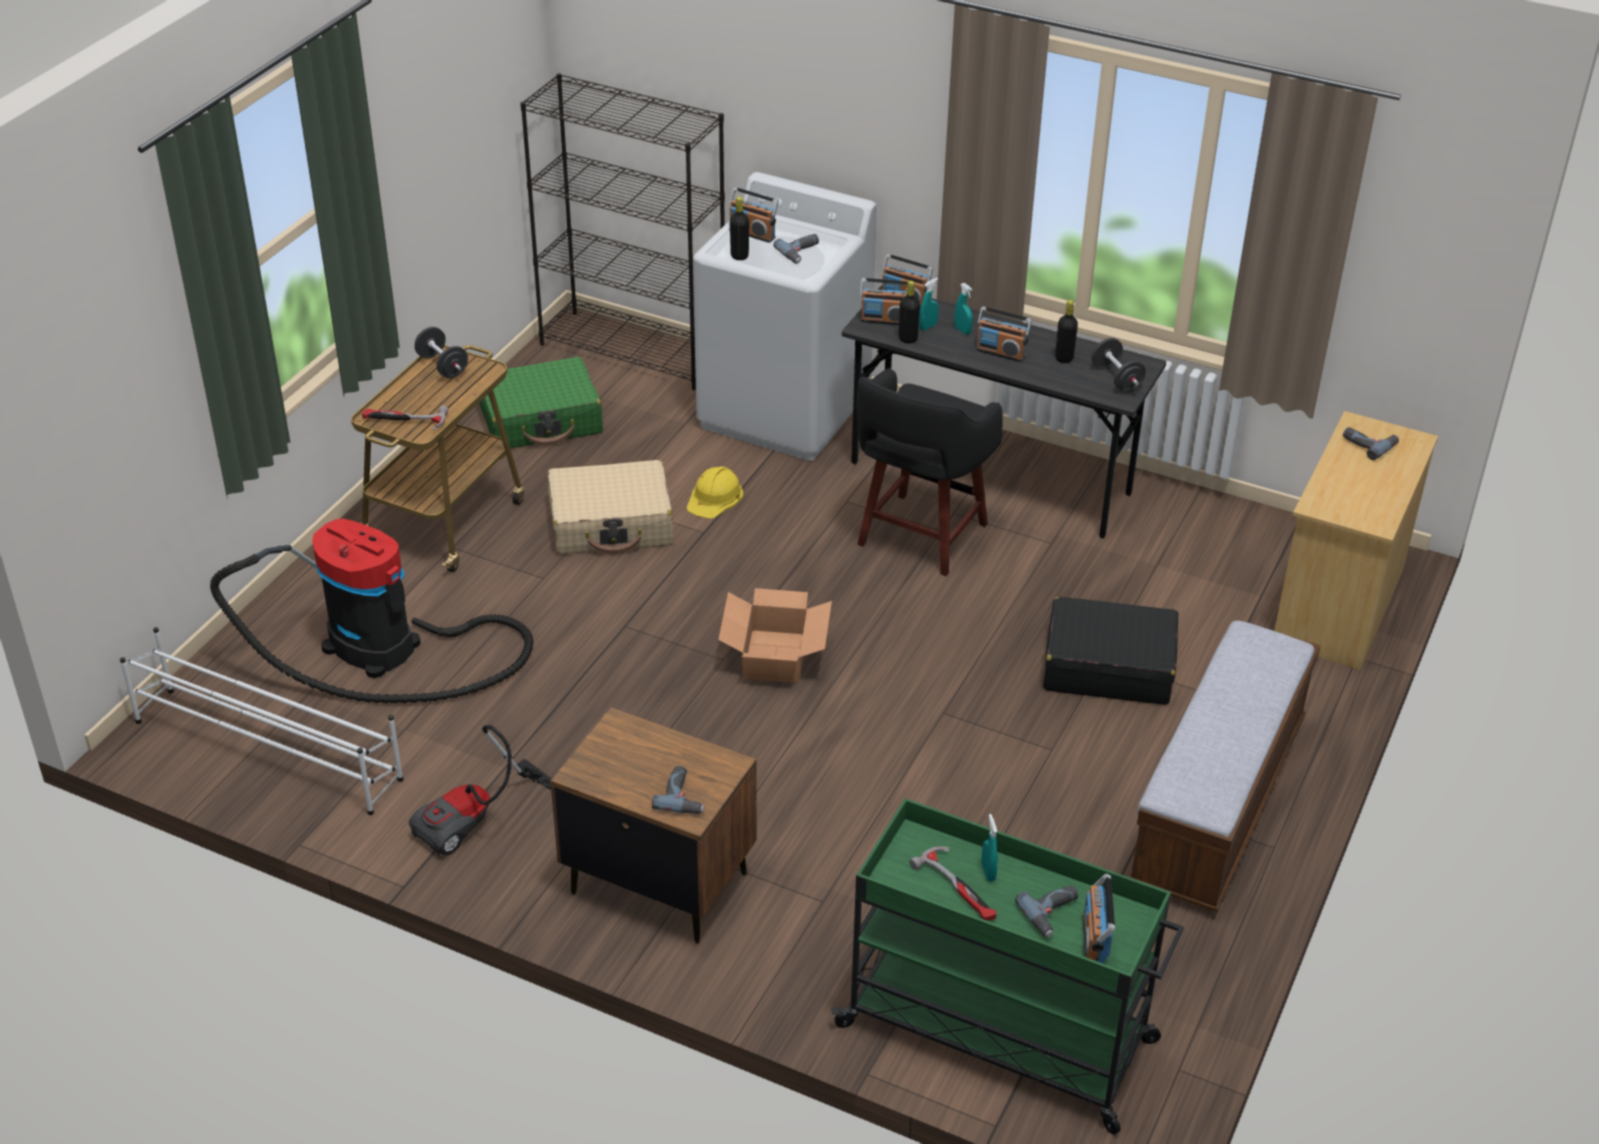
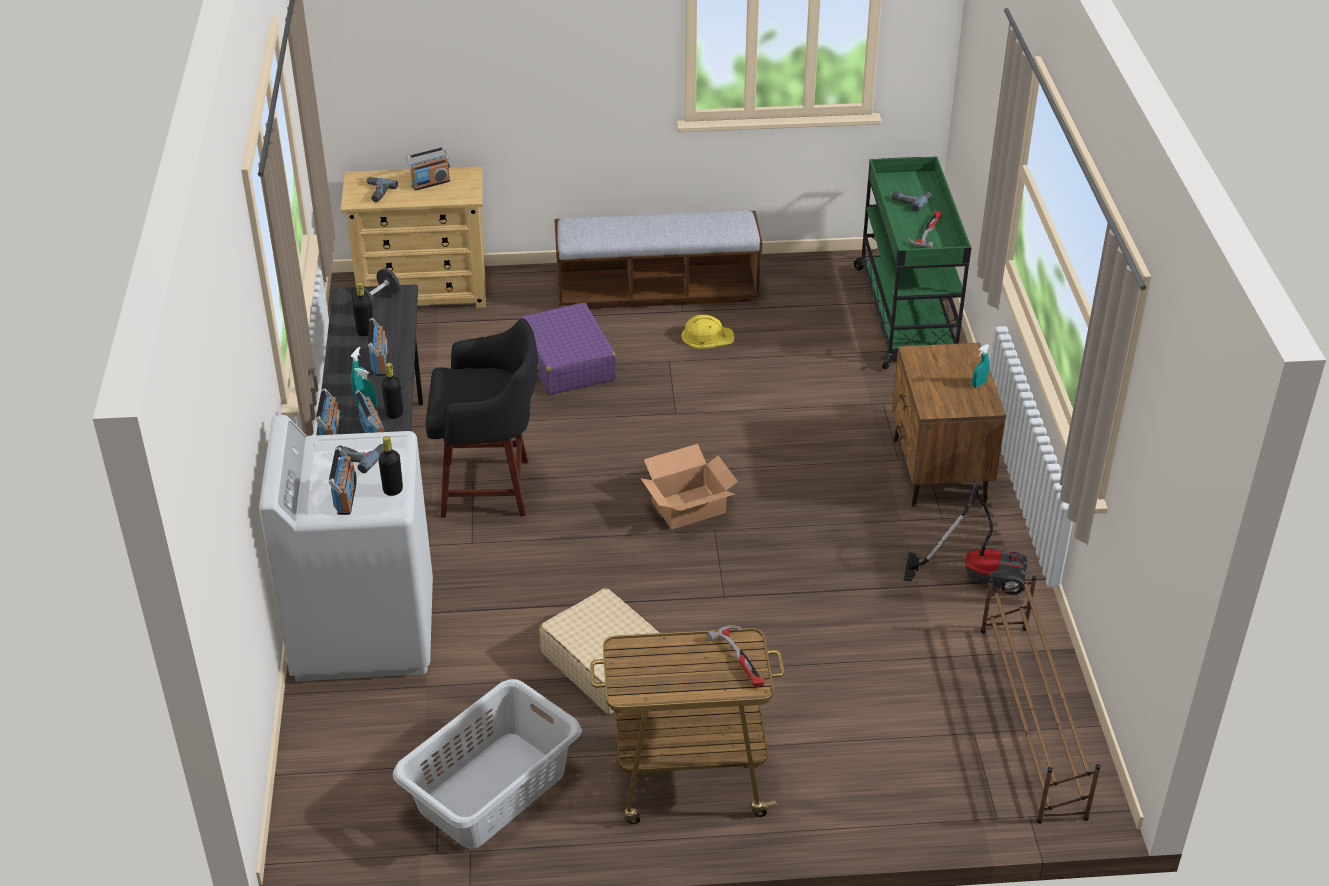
camera: 120 degrees left, 0 degrees up
white shoe rack [120,627,404,815] -> brown shoe rack [981,576,1101,824]
vacuum cleaner [210,519,533,703] -> none
black dumbbell [414,327,468,378] -> none
green suitcase [479,357,603,448] -> grey laundry basket [393,679,582,849]
black bookcase [521,73,725,390] -> none
power drill [652,766,705,814] -> none
yellow hard hat [687,466,743,519] -> yellow hard hat moved to [681,315,735,349]
turquoise spray bottle [981,814,998,882] -> turquoise spray bottle moved to [972,344,990,388]
black suitcase [1043,597,1178,705] -> purple suitcase [519,303,616,395]
radio [1083,874,1115,964] -> radio moved to [406,147,450,191]

